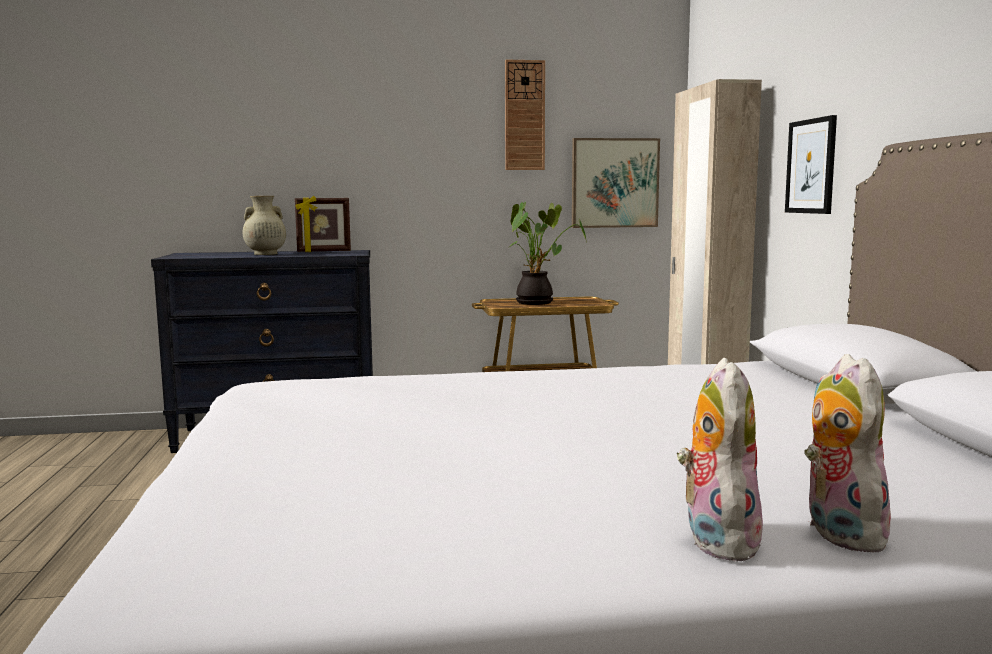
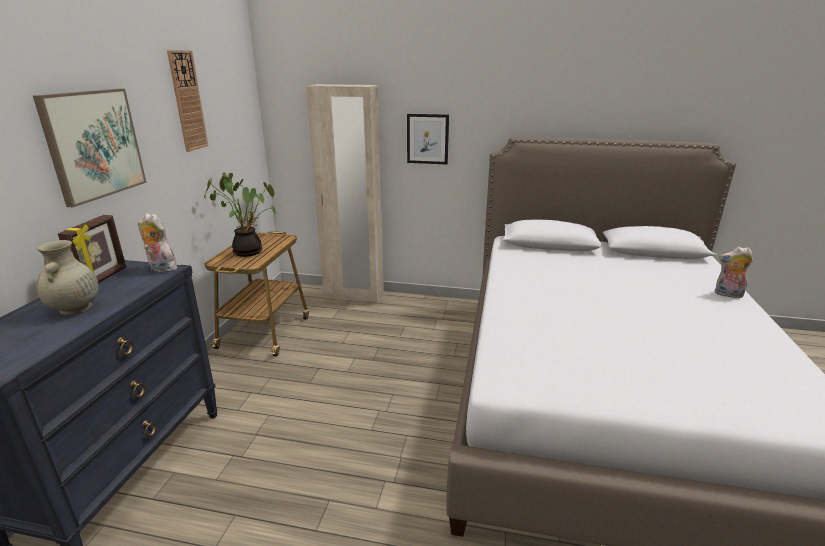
camera: 70 degrees left, 15 degrees up
picture [572,138,660,228] -> picture moved to [33,89,147,207]
plush toy [677,358,765,561] -> plush toy moved to [138,213,181,273]

